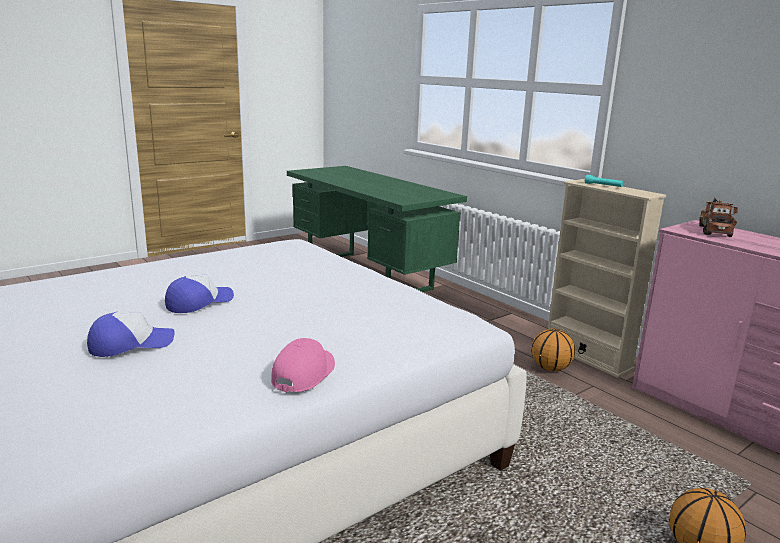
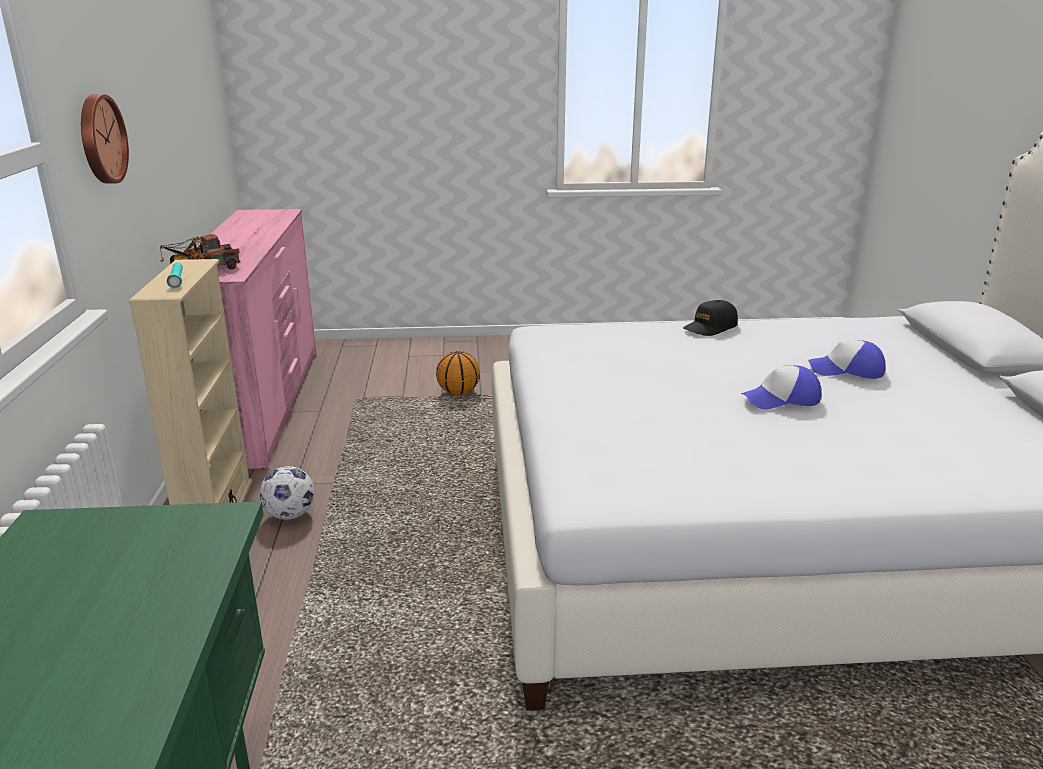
camera: 145 degrees left, 5 degrees up
pink cap [271,338,335,392] -> black cap [683,300,738,336]
basketball [532,328,575,371] -> football [260,466,315,520]
none -> wall clock [81,94,129,184]

